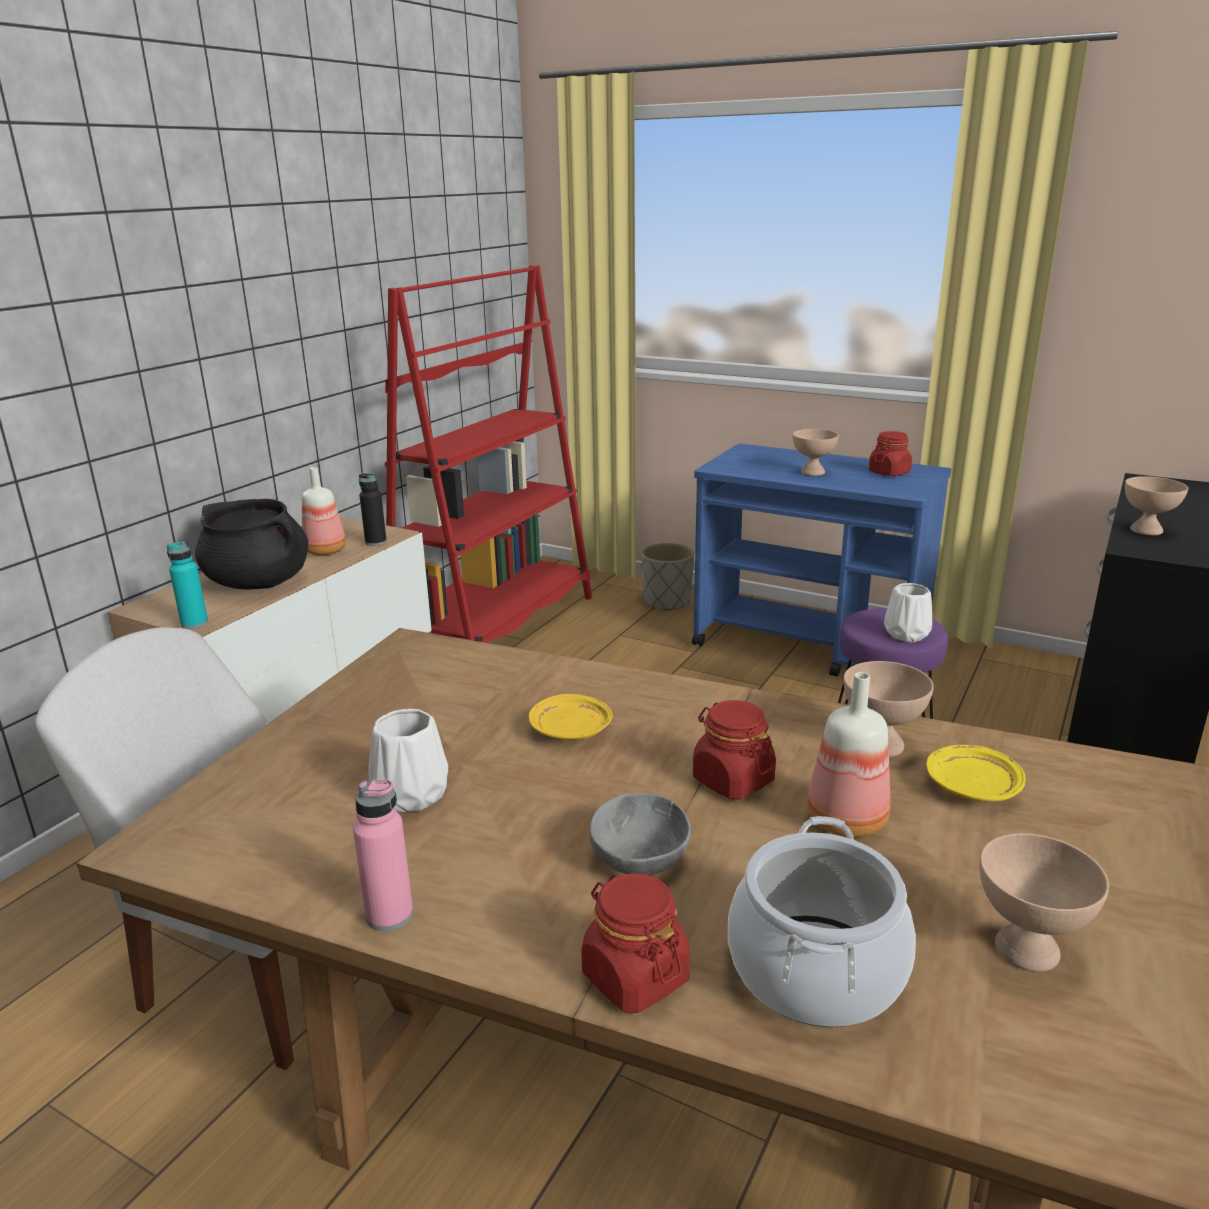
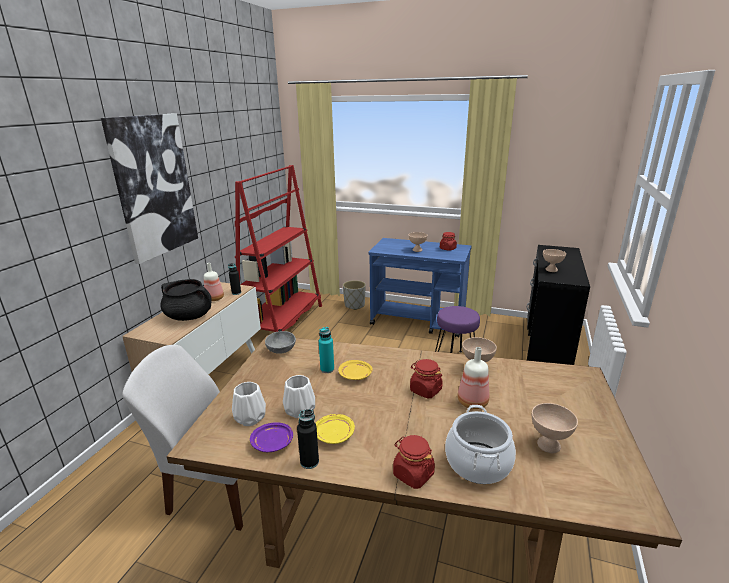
camera: 10 degrees left, 0 degrees up
turquoise bottle [167,542,208,629] -> turquoise bottle moved to [319,327,334,373]
pink bottle [353,779,413,931] -> black bottle [297,409,319,469]
grey bowl [590,793,691,875] -> grey bowl moved to [265,331,296,354]
white vase [884,583,932,642] -> white vase moved to [232,382,266,426]
yellow plate [926,745,1026,801] -> yellow plate moved to [316,414,355,444]
none -> picture [101,114,198,264]
none -> purple plate [250,422,293,452]

